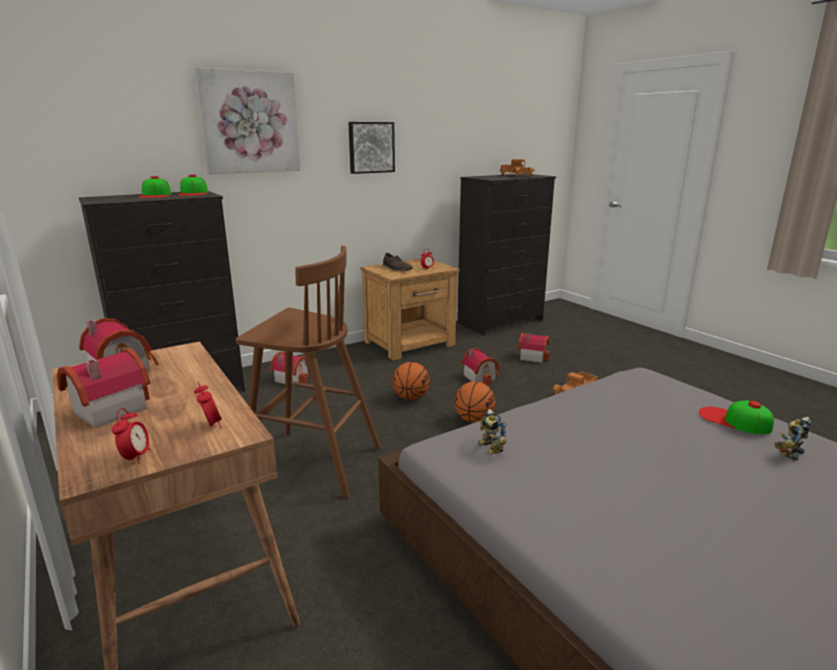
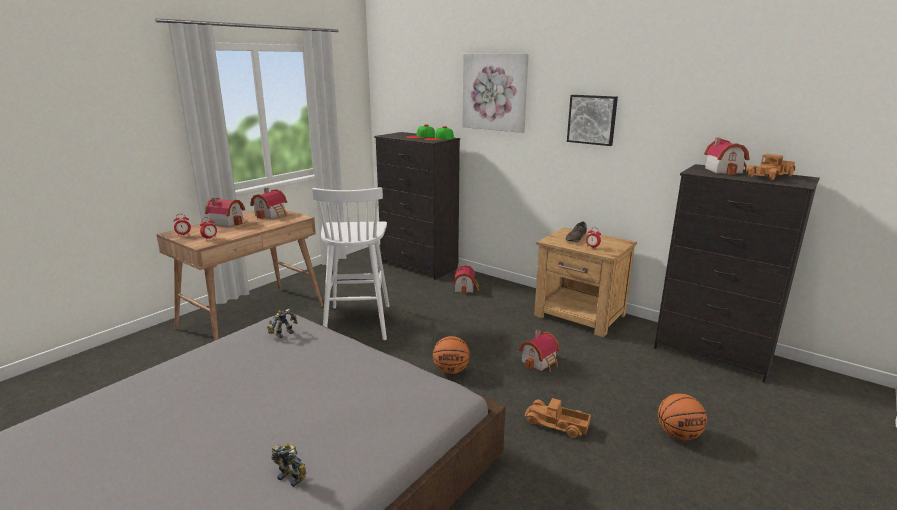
camera: 70 degrees right, 0 degrees up
brown stool [236,246,381,499] -> white stool [312,187,390,340]
basketball [392,362,430,400] -> basketball moved to [658,393,707,440]
toy house [518,332,550,363] -> toy house moved to [704,138,750,175]
cap [699,400,774,434] -> none

